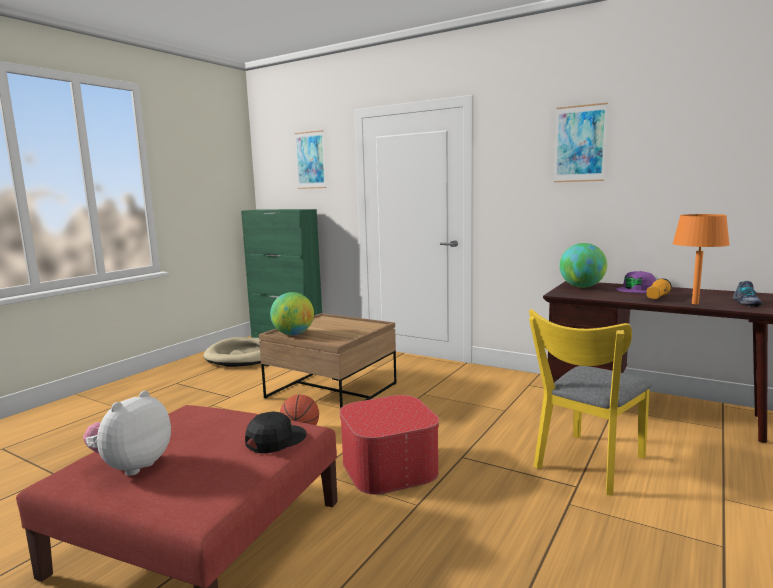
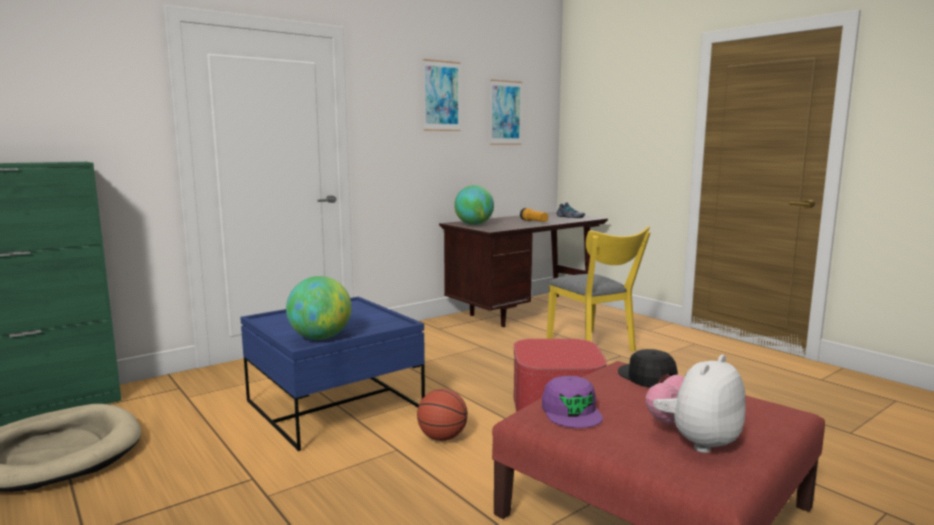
camera: 70 degrees left, 0 degrees up
plush toy [83,391,171,476] -> plush toy turned 90 degrees clockwise [646,354,746,453]
brown coffee table [259,313,396,409] -> blue coffee table [240,297,425,451]
picture [294,130,326,189] -> picture moved to [490,79,522,145]
purple cap [616,271,656,293] -> purple cap moved to [542,376,603,428]
orange table lamp [672,214,730,304] -> none

